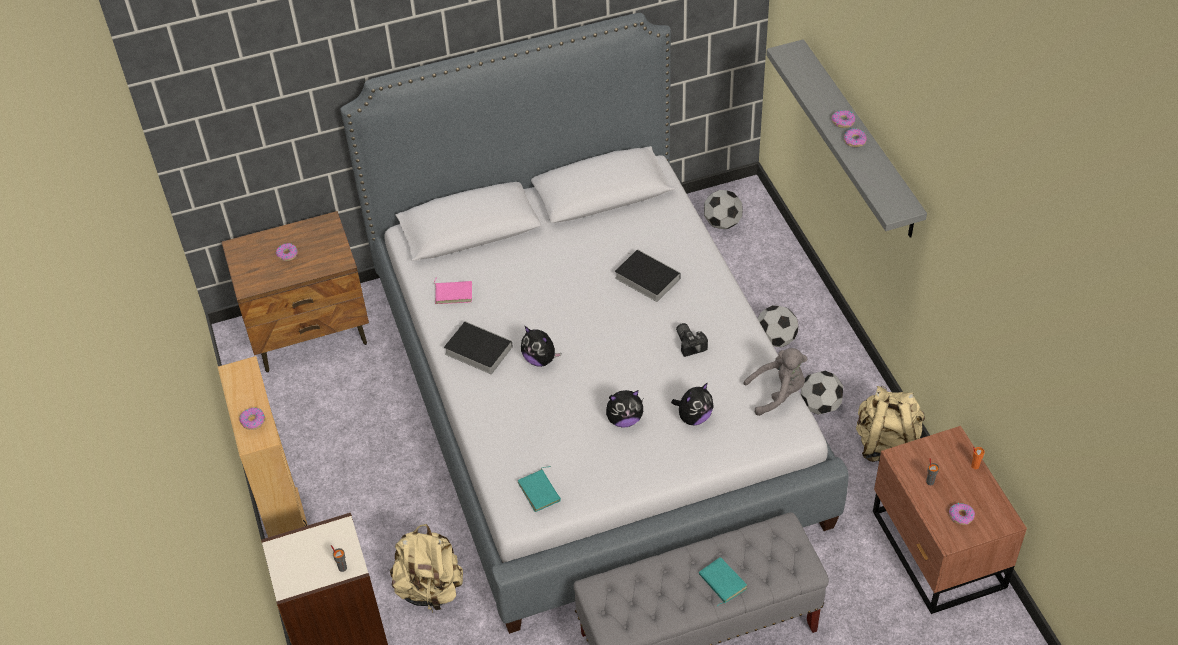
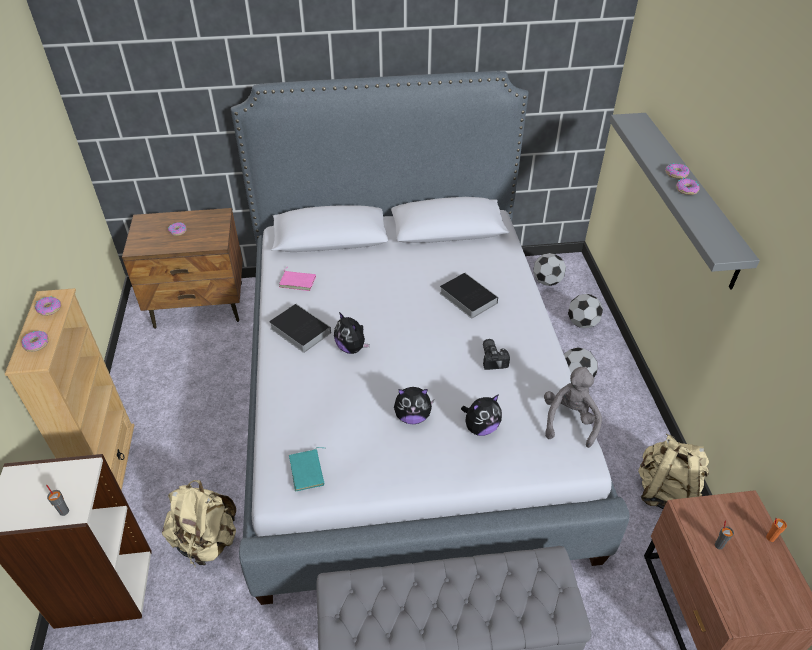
camera: 10 degrees right, 5 degrees down
turquoise book [699,557,747,606] -> none
grey plush toy [743,348,807,416] -> grey plush toy turned 75 degrees counterclockwise [544,367,602,448]
football [801,371,843,415] -> football moved to [568,294,603,328]
donut [949,503,975,525] -> donut moved to [35,296,61,316]

